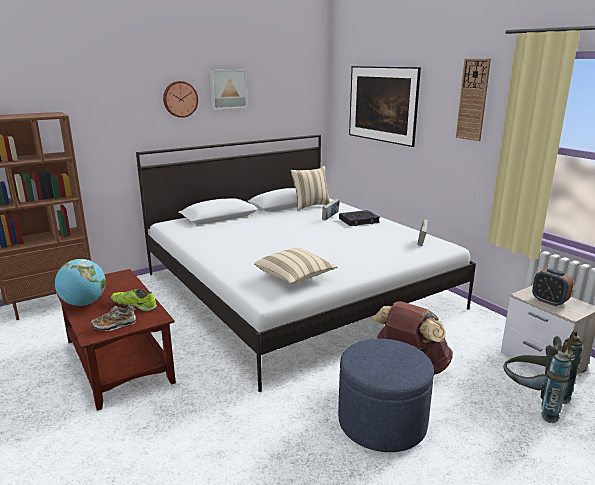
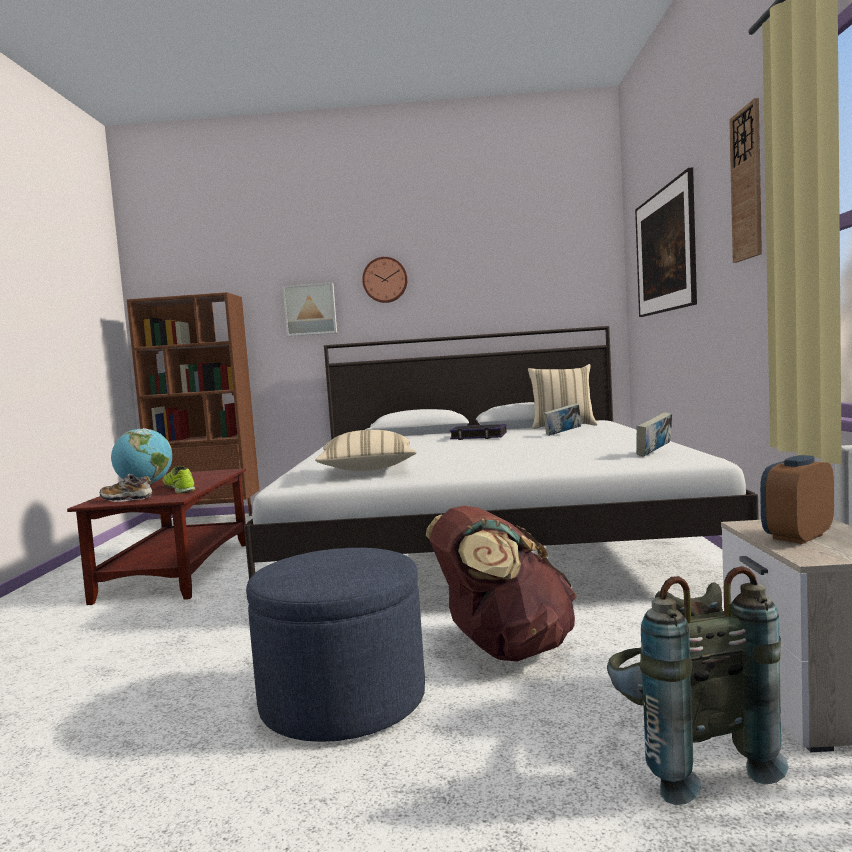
camera: 35 degrees right, 15 degrees down
picture [210,70,247,110] -> picture moved to [283,282,337,336]
book [339,210,380,226] -> book moved to [450,424,507,440]
alarm clock [532,268,574,307] -> alarm clock turned 60 degrees clockwise [760,455,834,544]

